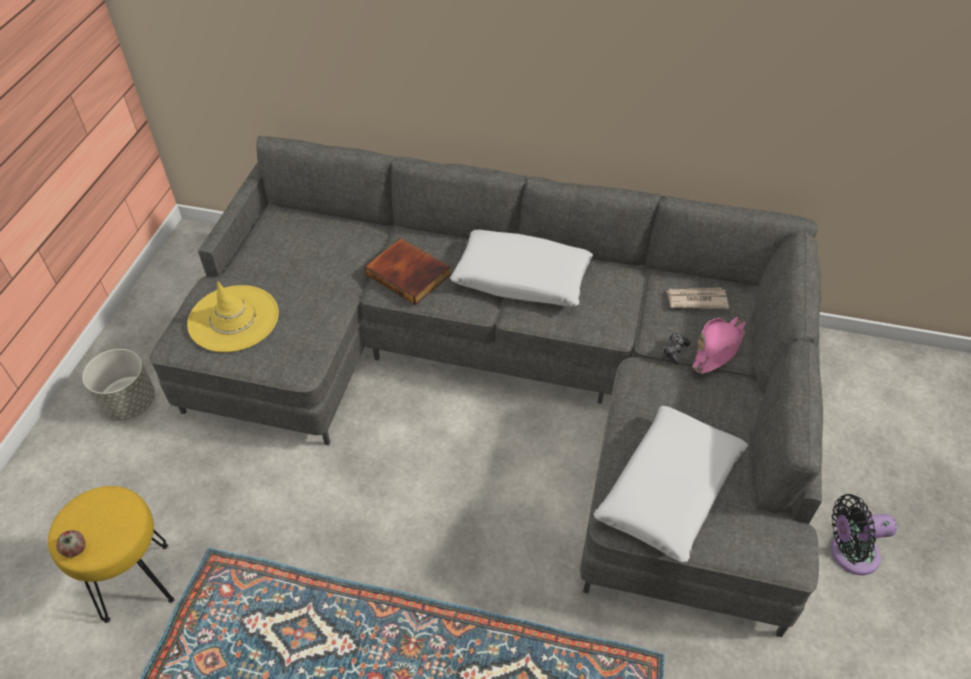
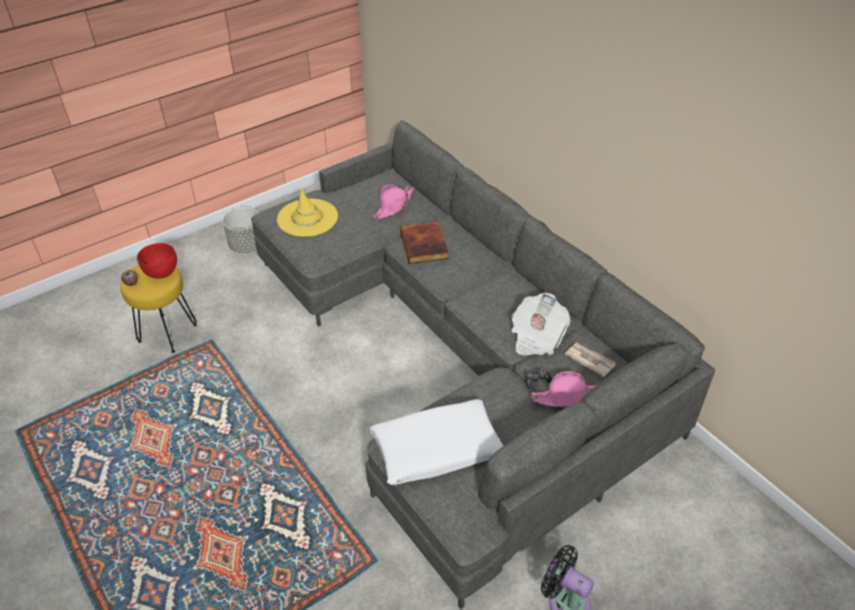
camera: 40 degrees right, 5 degrees down
white pillow [450,230,593,307] -> none
none -> red bowl [137,243,177,279]
none -> pink hat [373,184,414,219]
none -> newspaper [511,293,570,355]

